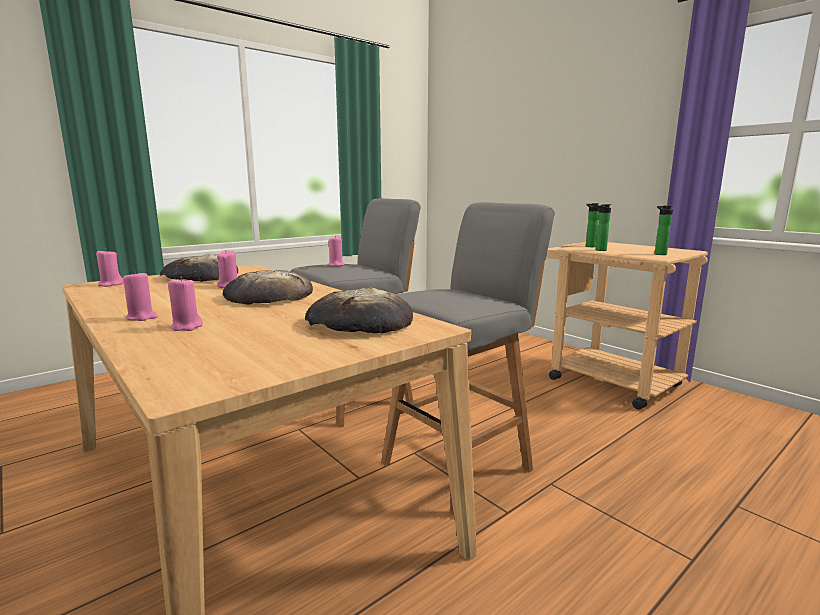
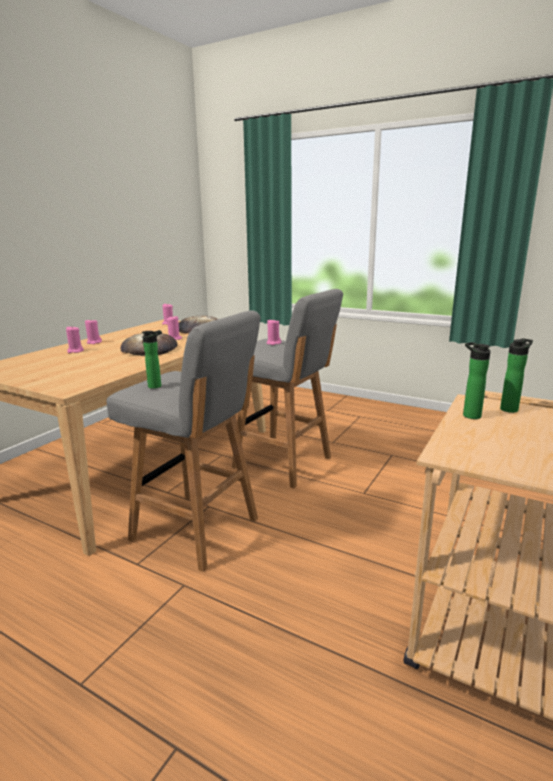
camera: 70 degrees right, 5 degrees up
bread [305,288,413,334] -> none
bottle [655,206,673,255] -> bottle moved to [142,330,162,389]

